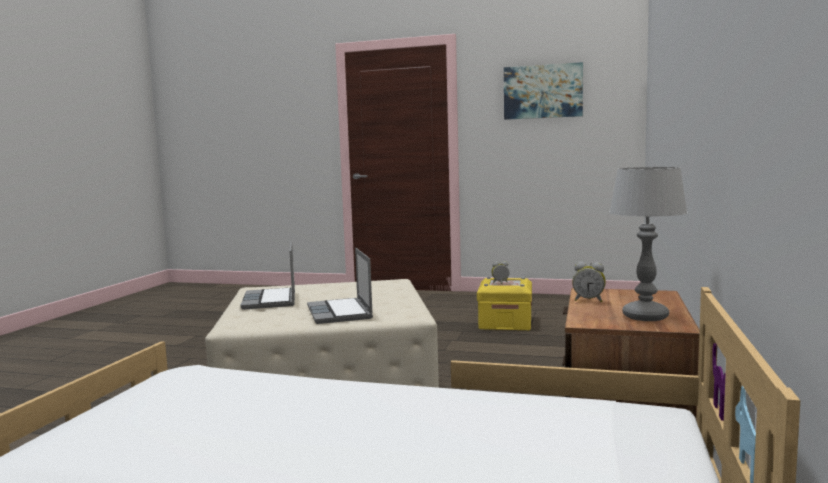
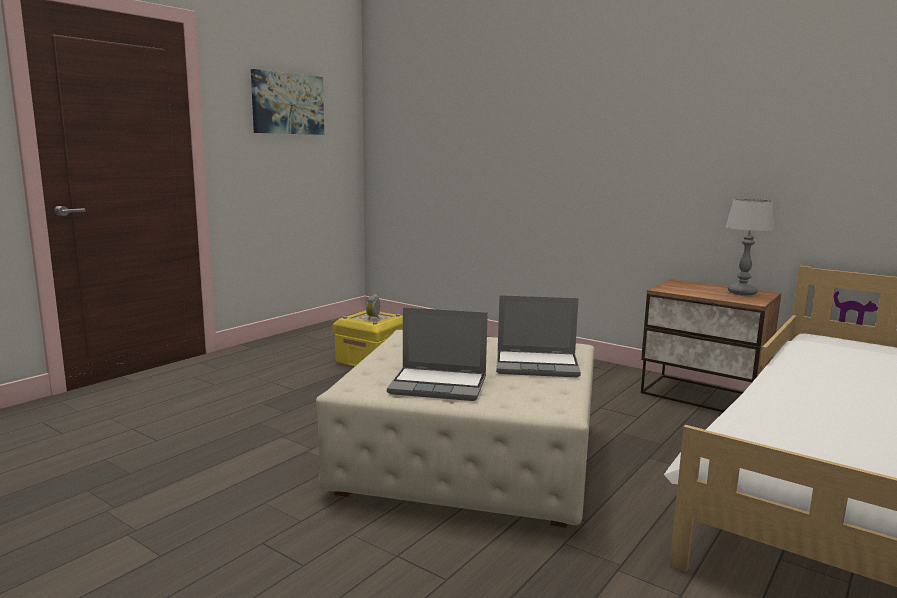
camera: 70 degrees left, 5 degrees up
alarm clock [572,262,606,302] -> none

